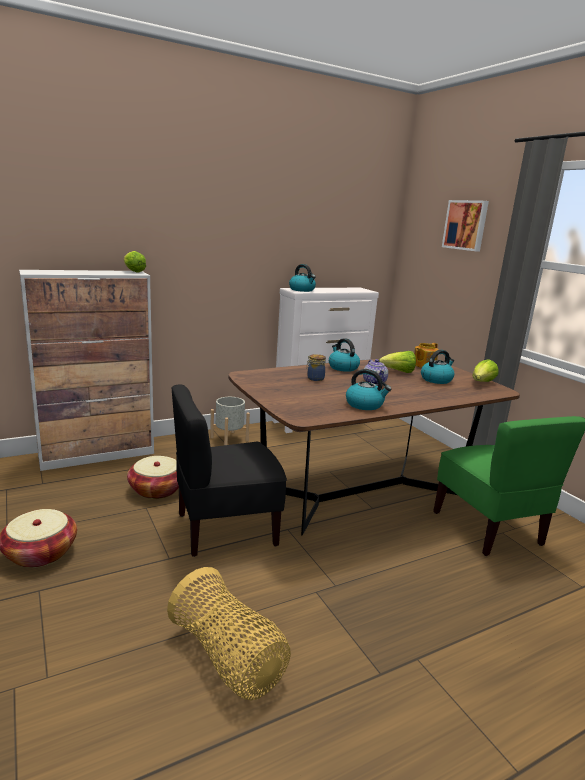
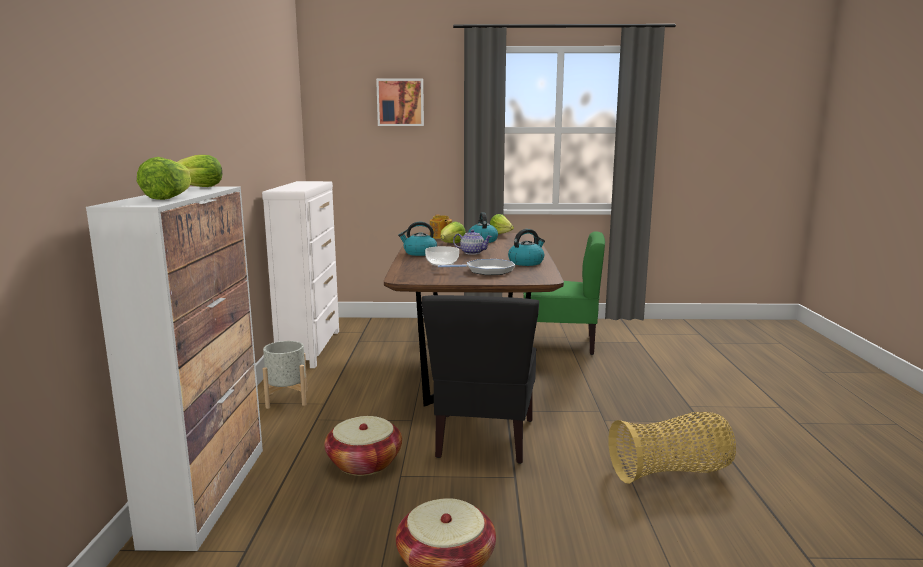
camera: 60 degrees left, 5 degrees down
kettle [289,264,316,292] -> none
jar [306,354,326,381] -> bowl [425,246,459,266]
none -> lettuce [137,157,191,200]
none -> frying pan [438,259,515,275]

